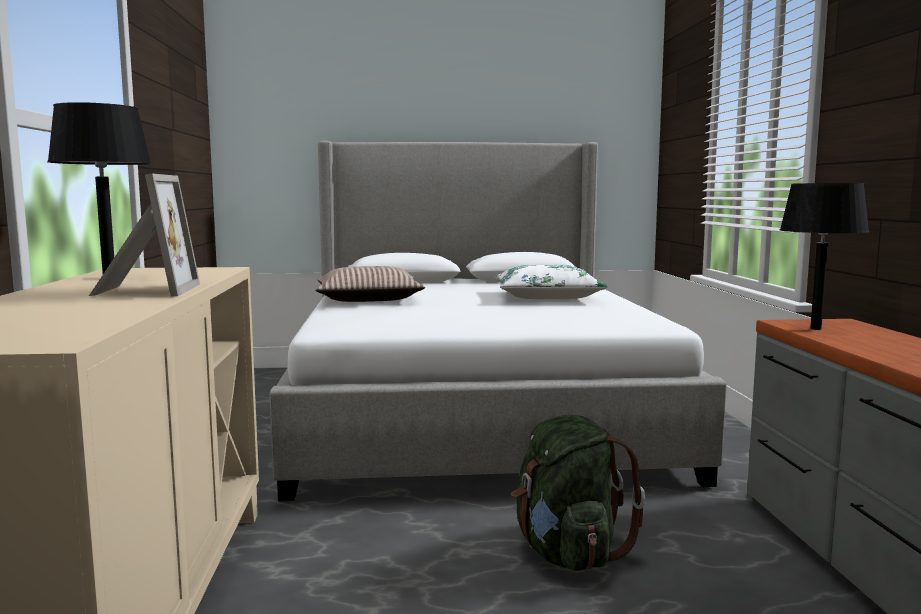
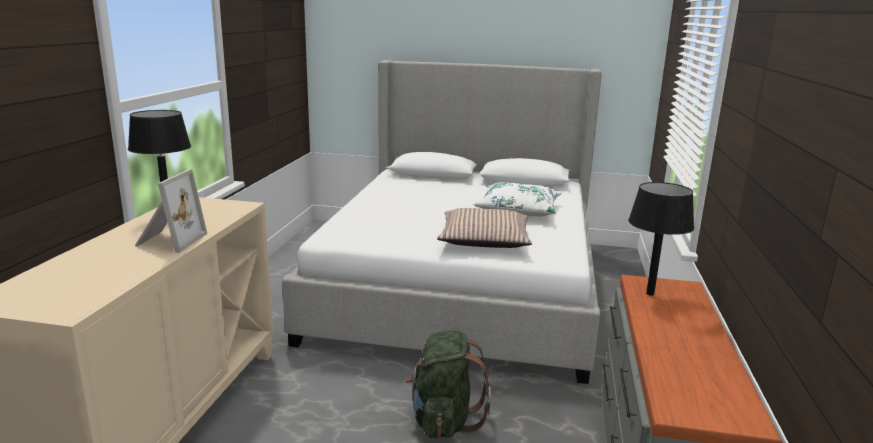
camera: 15 degrees right, 10 degrees up
pillow [315,266,425,302] -> pillow moved to [437,208,532,248]

